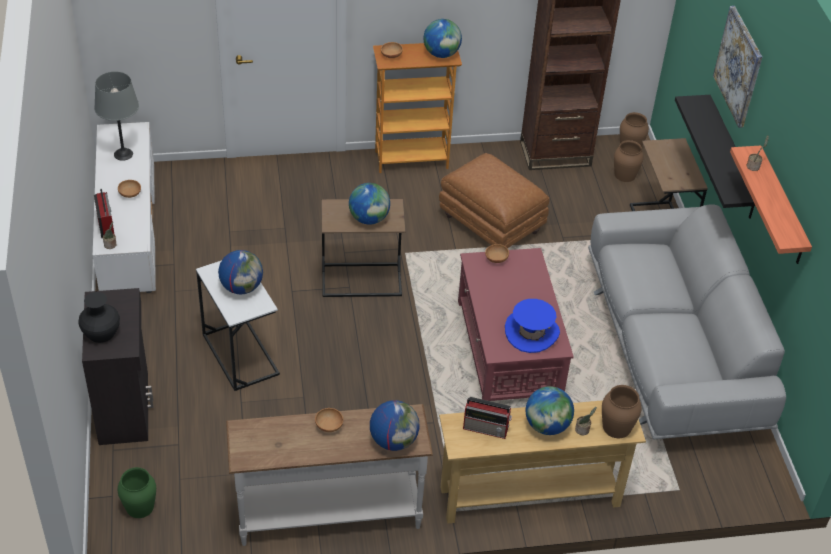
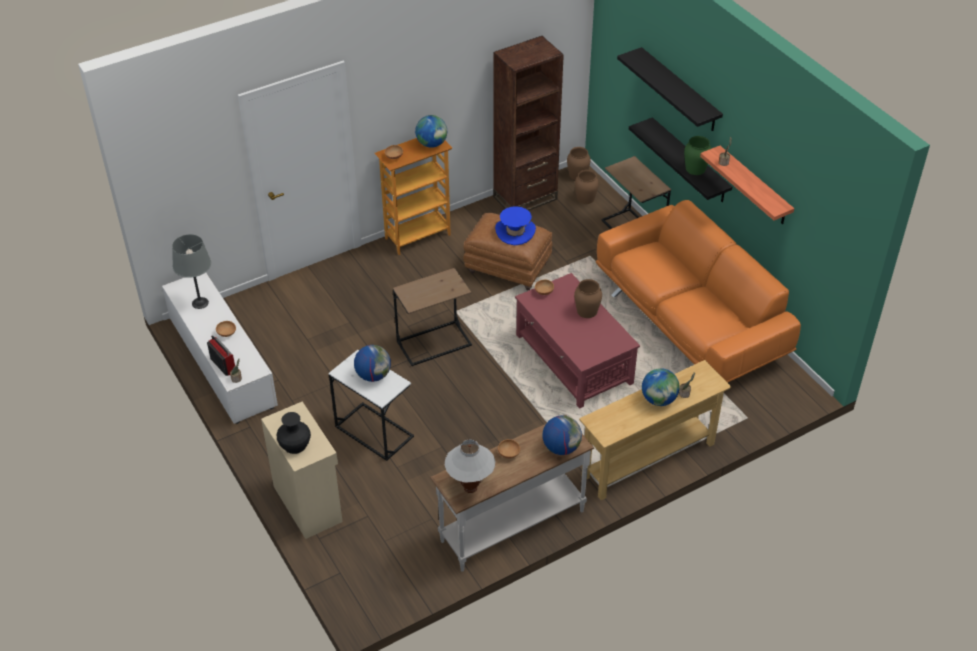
camera: 20 degrees left, 0 degrees up
black cabinet [82,288,153,445] -> beige cabinet [261,402,343,539]
green vase [118,467,156,518] -> green vase moved to [684,136,711,175]
globe [349,183,390,225] -> none
radio [463,397,512,439] -> none
blue hat [505,299,560,353] -> blue hat moved to [495,206,536,245]
grey sofa [588,204,786,440] -> orange sofa [596,200,801,383]
brown vase [602,385,642,438] -> brown vase moved to [574,279,602,318]
picture [713,6,762,128] -> black shelf [617,47,723,131]
none -> white table lamp [445,440,495,493]

